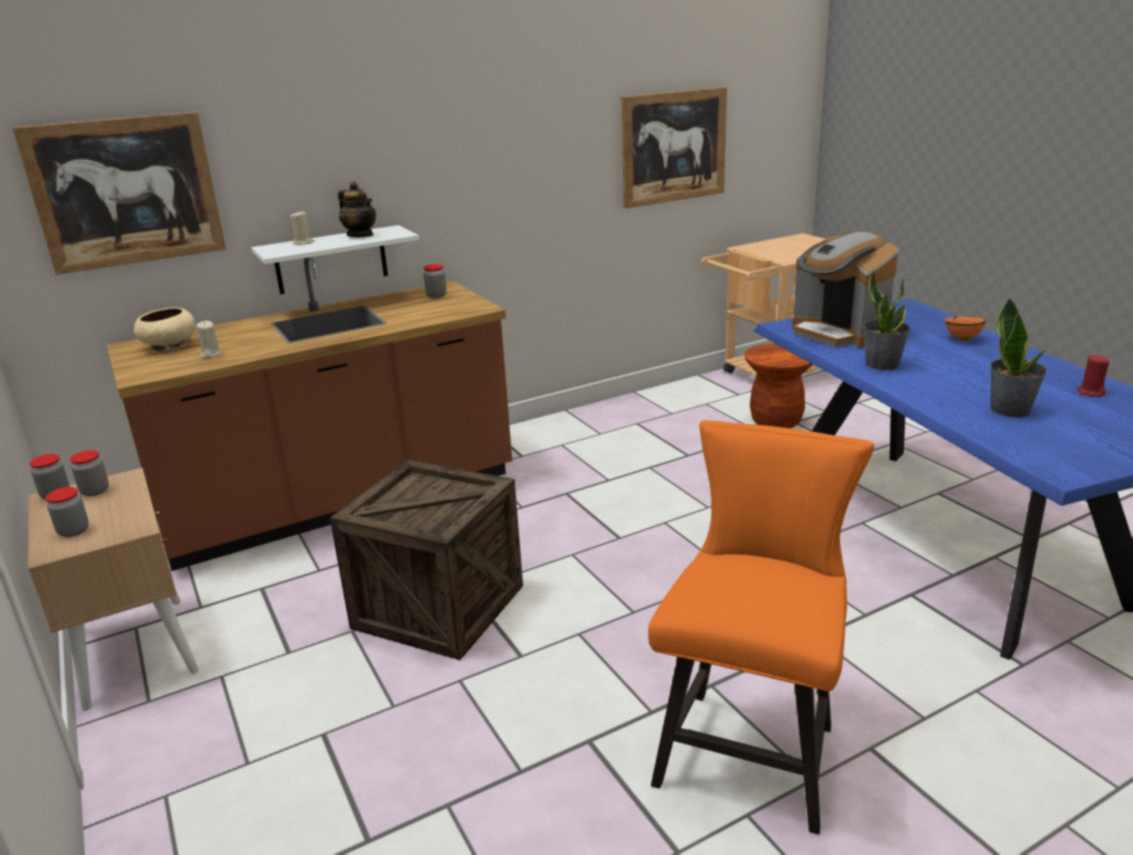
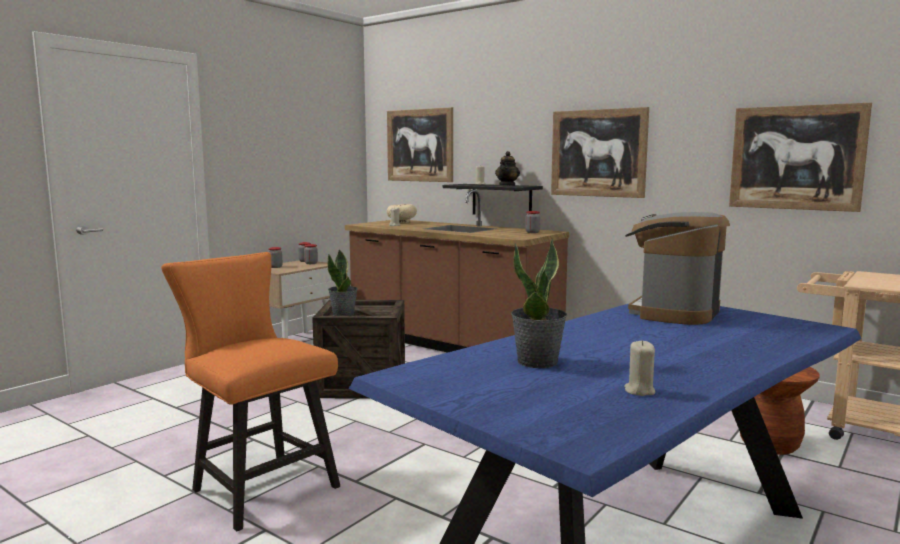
camera: 65 degrees right, 15 degrees down
white shelf [251,225,419,295] -> black shelf [443,184,543,215]
orange chair [648,420,874,835] -> orange chair turned 135 degrees counterclockwise [161,252,340,532]
potted plant [863,270,911,371] -> potted plant moved to [328,249,358,316]
orange bowl [945,316,987,341] -> none
red candle [1077,354,1109,397] -> beige candle [624,340,655,396]
none -> picture [551,107,649,198]

